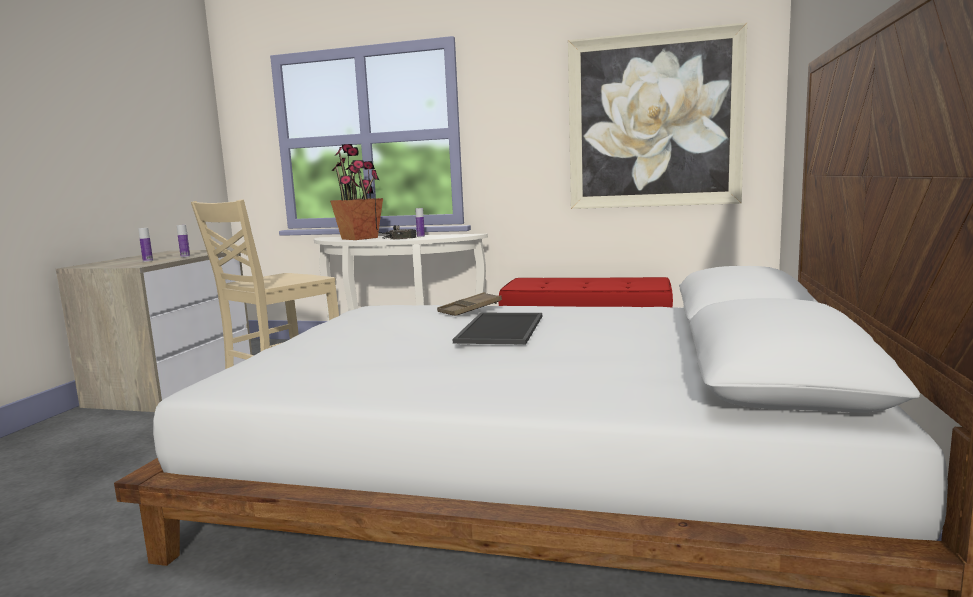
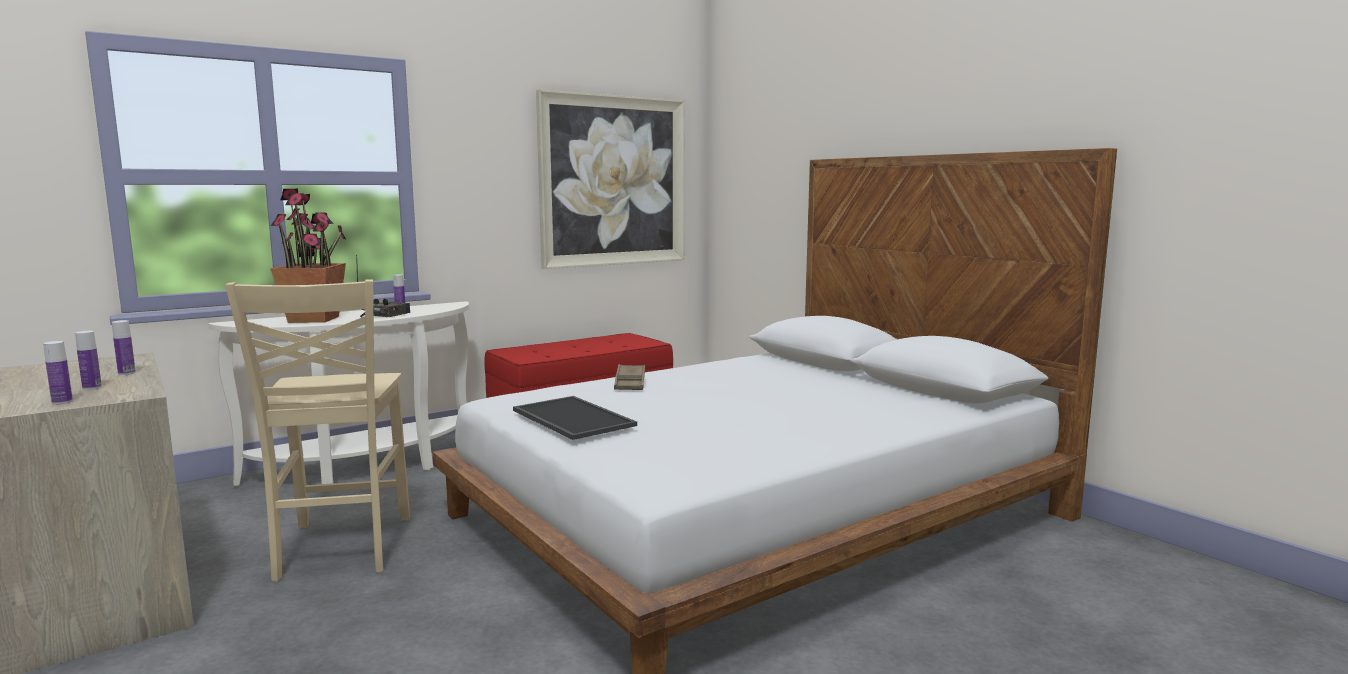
camera: 50 degrees left, 0 degrees up
tray [453,313,542,345] -> tray moved to [513,396,637,440]
none -> bottle [43,341,73,405]

